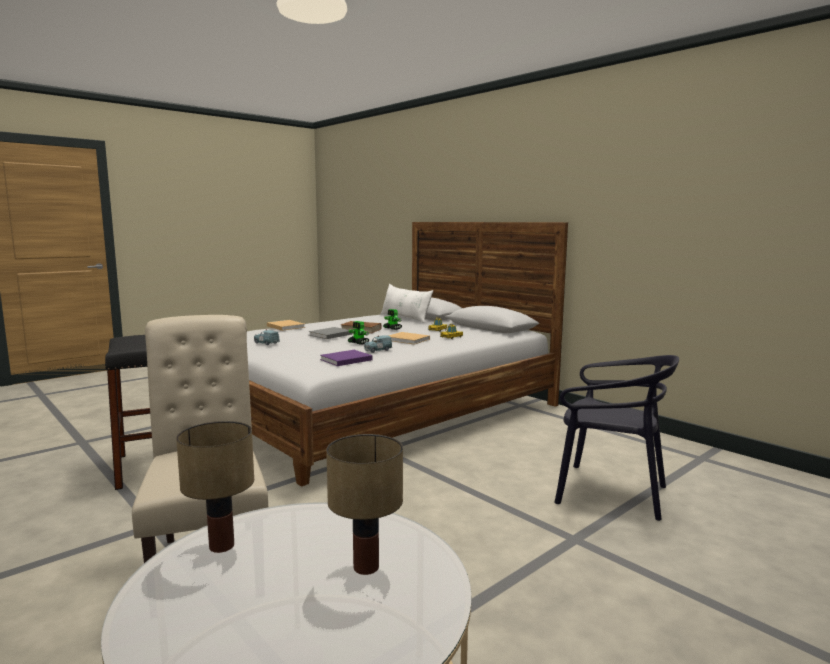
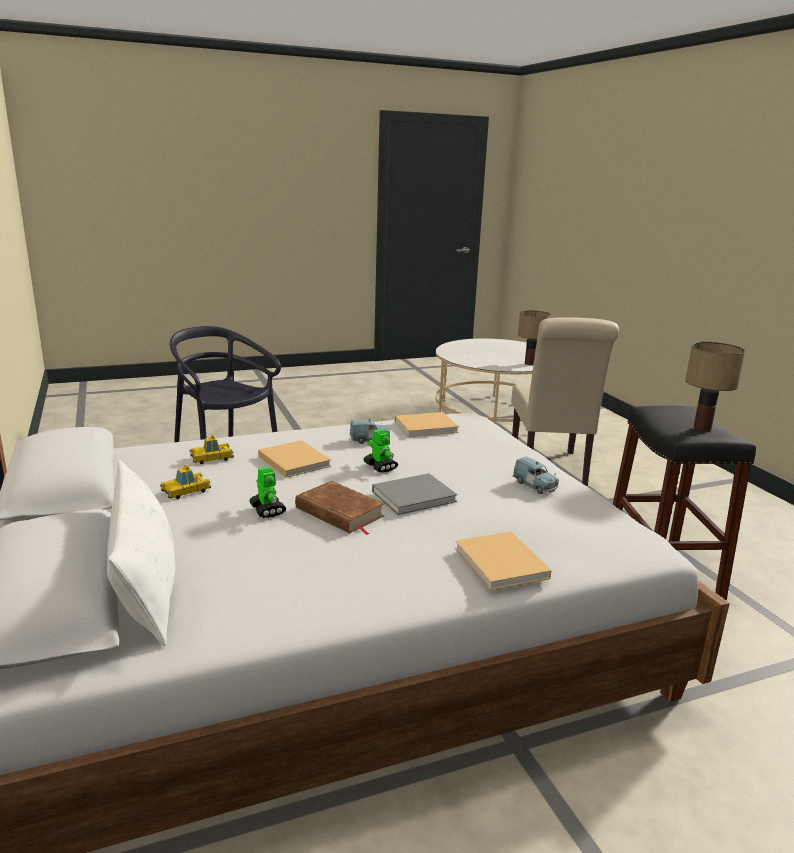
camera: 160 degrees left, 10 degrees up
purple book [320,350,373,366] -> beige book [395,412,459,437]
table lamp [326,434,403,575] -> table lamp moved to [685,342,746,431]

